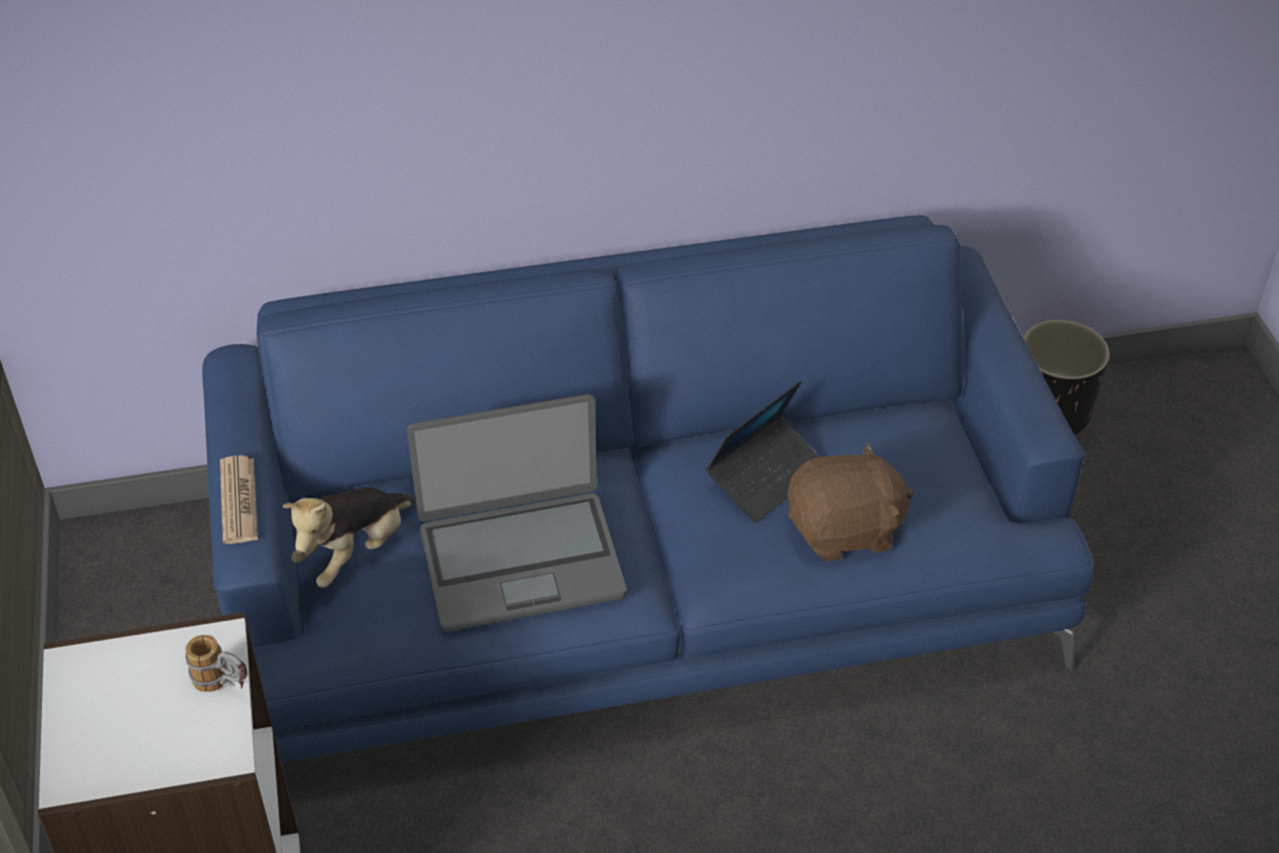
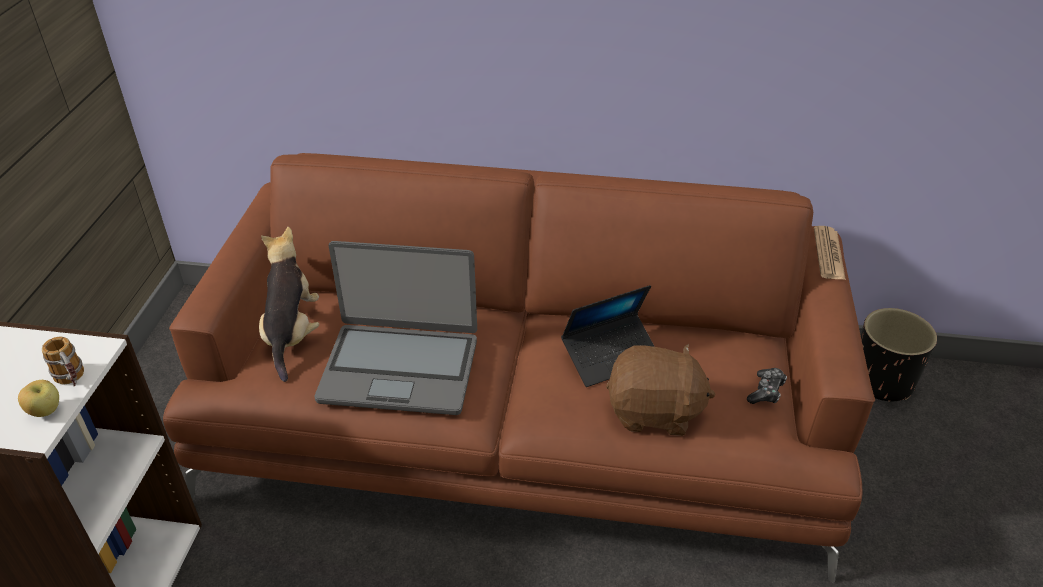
camera: 20 degrees right, 5 degrees down
blue sofa [202,215,1094,762] -> brown sofa [163,153,875,583]
newspaper [220,455,258,544] -> newspaper moved to [814,226,846,280]
plush toy [283,487,415,588] -> plush toy turned 120 degrees clockwise [259,227,319,382]
none -> apple [18,380,59,417]
none -> game controller [747,368,787,404]

